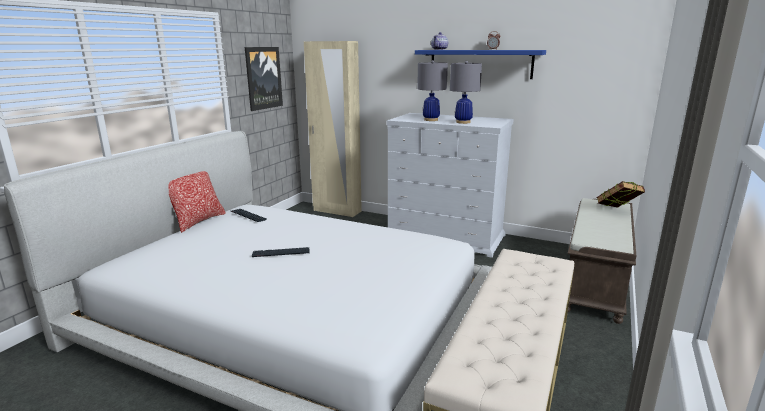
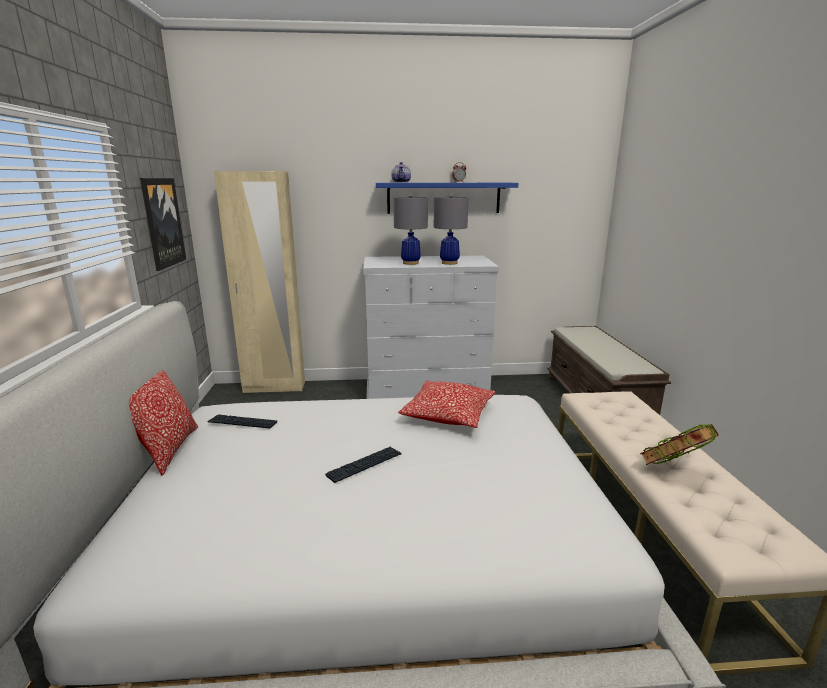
camera: 30 degrees left, 0 degrees up
book [596,181,645,208] -> book moved to [640,424,719,465]
none -> pillow [398,380,495,428]

